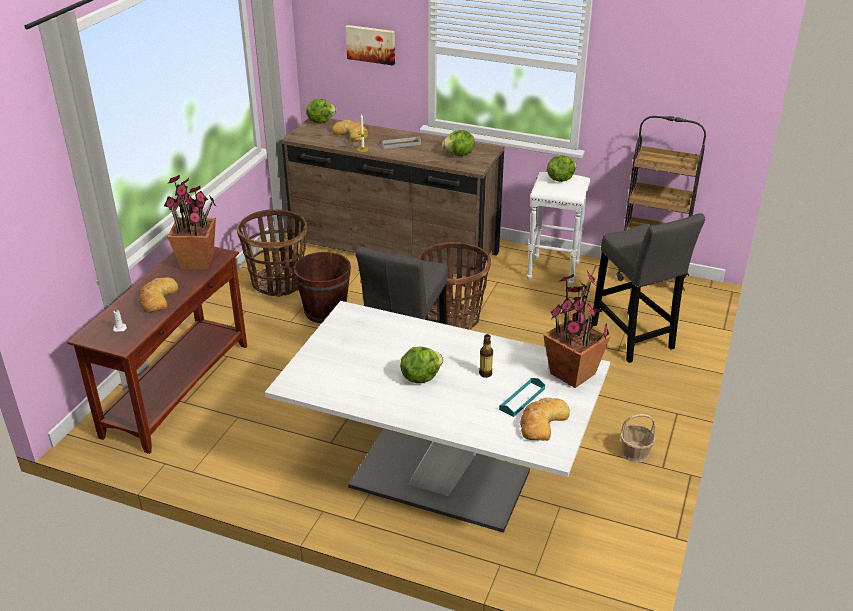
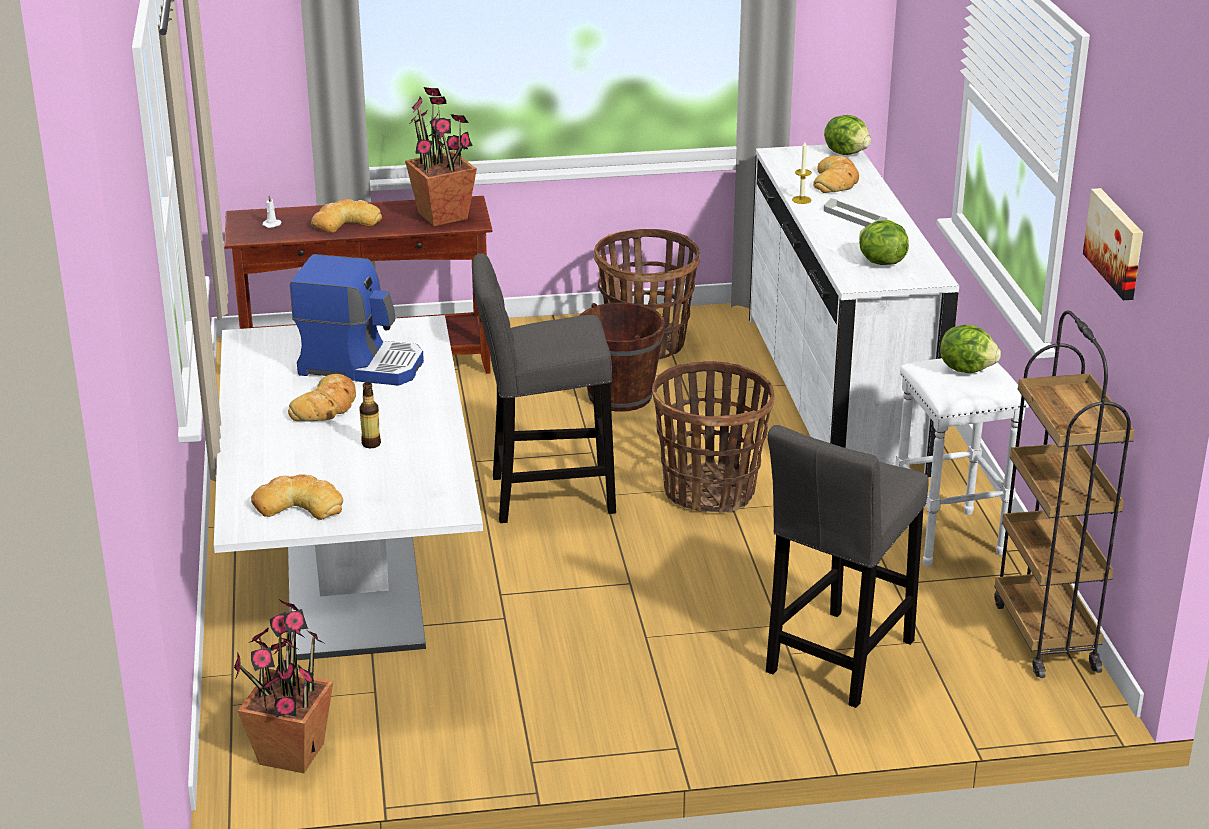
camera: 60 degrees right, 5 degrees down
brown dresser [281,118,504,283] -> white dresser [749,144,959,477]
picture [346,25,395,65] -> picture moved to [1083,188,1143,300]
lettuce [400,347,443,383] -> bread [288,374,356,422]
turquoise tray [499,378,545,417] -> none
potted plant [544,271,611,388] -> potted plant moved to [234,599,333,773]
basket [620,414,655,463] -> none
none -> coffee machine [290,254,424,386]

